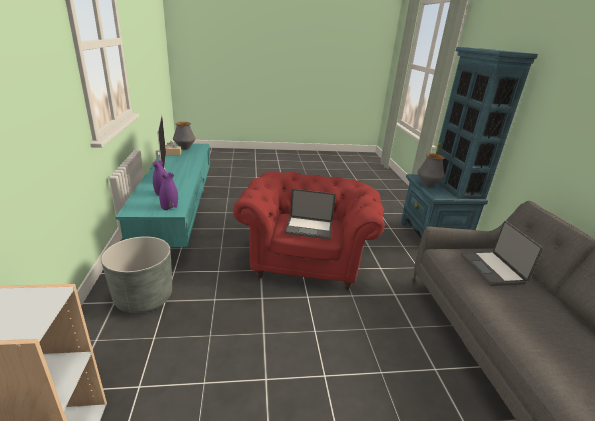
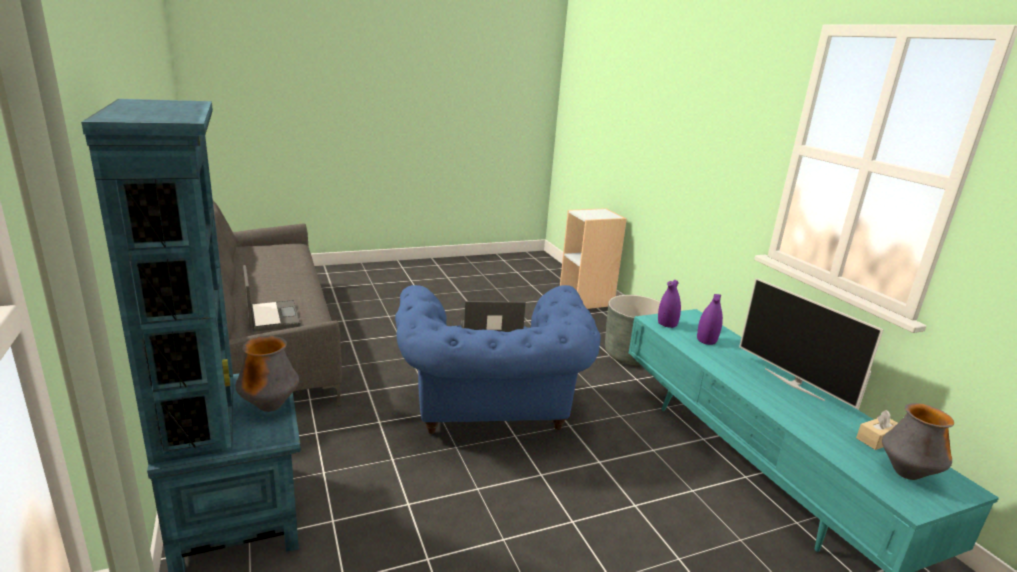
camera: 165 degrees right, 5 degrees down
red armchair [233,171,385,290] -> blue armchair [395,285,601,434]

